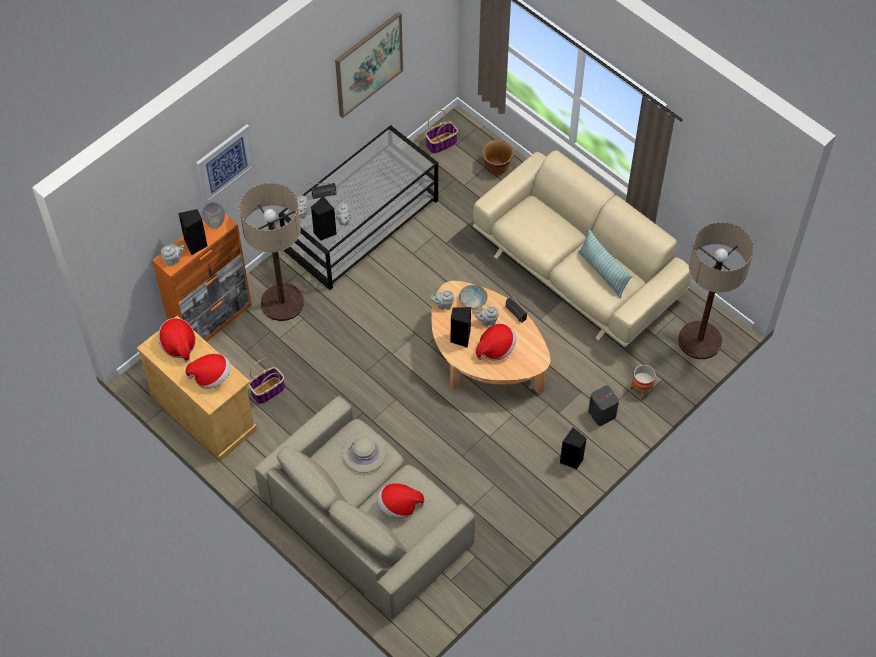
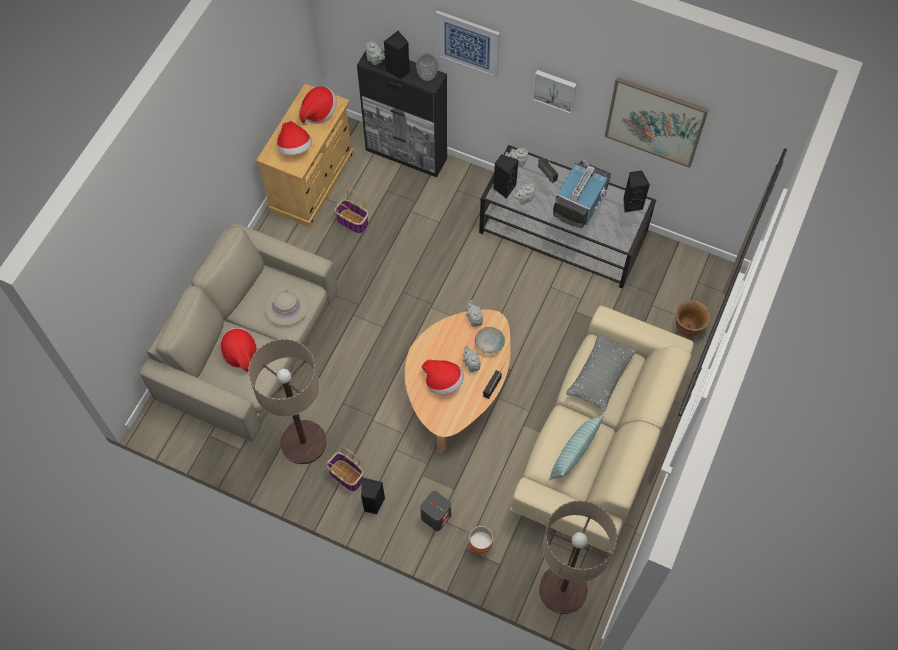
camera: 70 degrees right, 5 degrees up
orange cabinet [152,214,252,342] -> black cabinet [357,51,447,178]
floor lamp [239,183,304,321] -> floor lamp moved to [248,339,327,464]
basket [425,110,458,154] -> basket moved to [326,447,363,491]
black speaker [450,307,471,348] -> black speaker moved to [624,170,650,213]
none -> picture [533,70,577,114]
none -> television [553,160,611,228]
none -> grey pillow [566,332,637,412]

